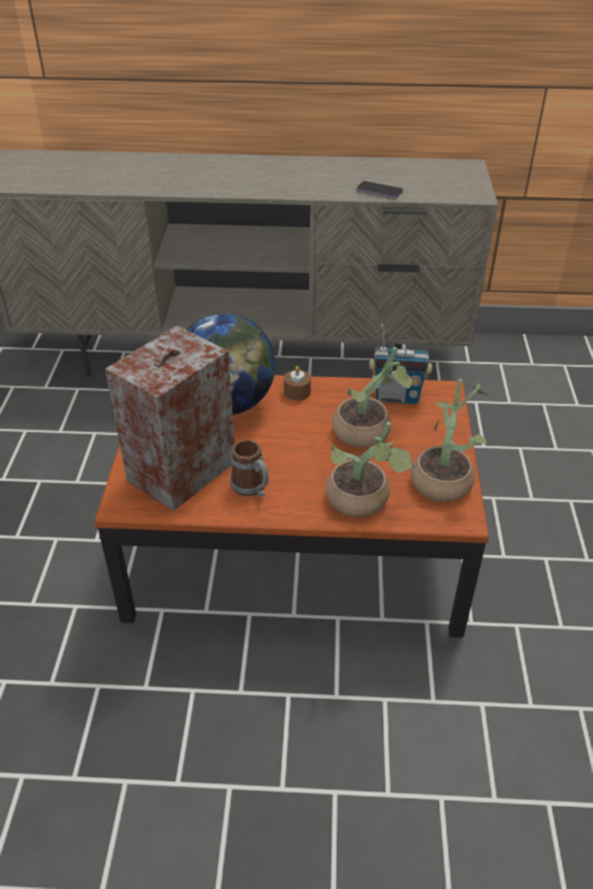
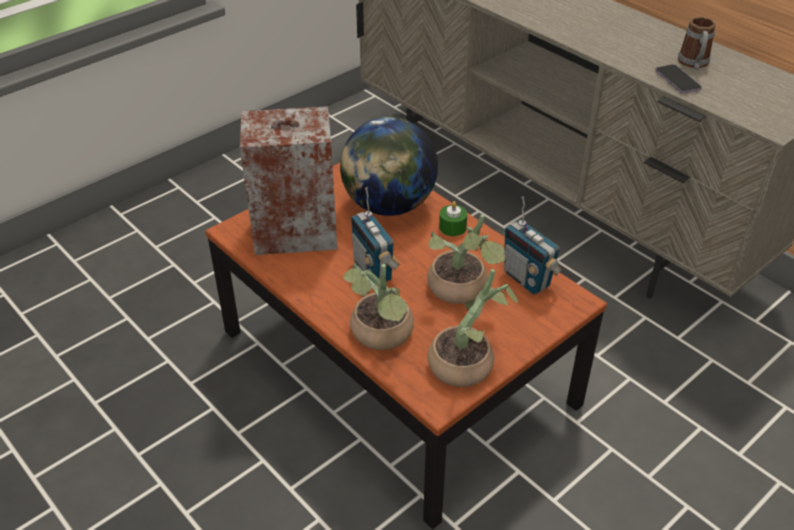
camera: 45 degrees right, 0 degrees up
mug [230,440,269,497] -> mug moved to [678,17,715,69]
brown candle [284,366,311,401] -> green candle [439,201,467,236]
none -> radio [351,187,400,282]

